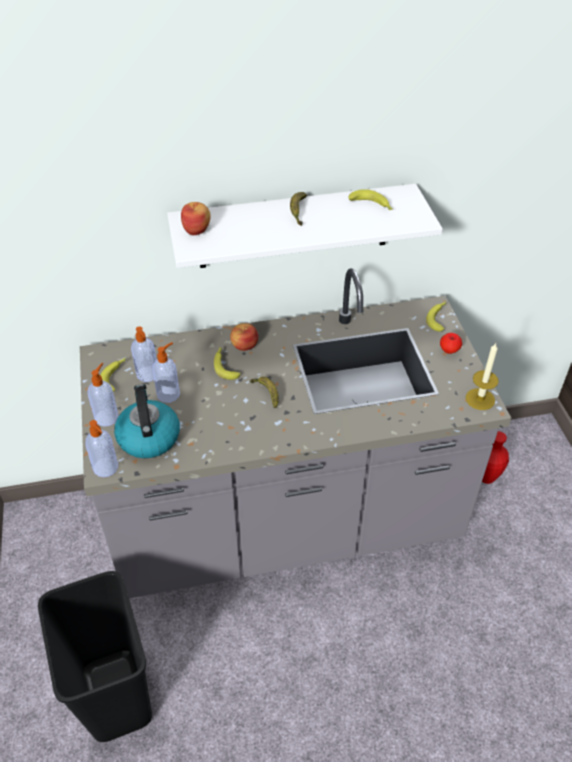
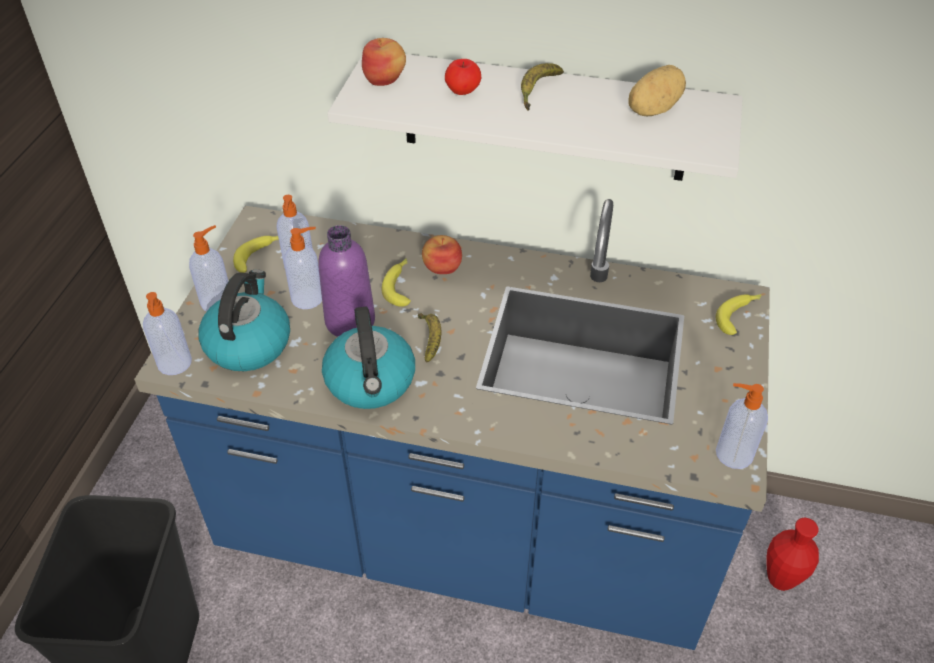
camera: 25 degrees right, 0 degrees up
grey counter [80,268,511,598] -> blue counter [134,199,770,650]
banana [348,189,393,210] -> potato [628,65,686,116]
apple [440,333,462,354] -> apple moved to [445,59,482,95]
candle [466,343,499,410] -> soap dispenser [716,383,768,469]
none -> purple bottle [318,225,375,337]
none -> kettle [322,307,415,409]

